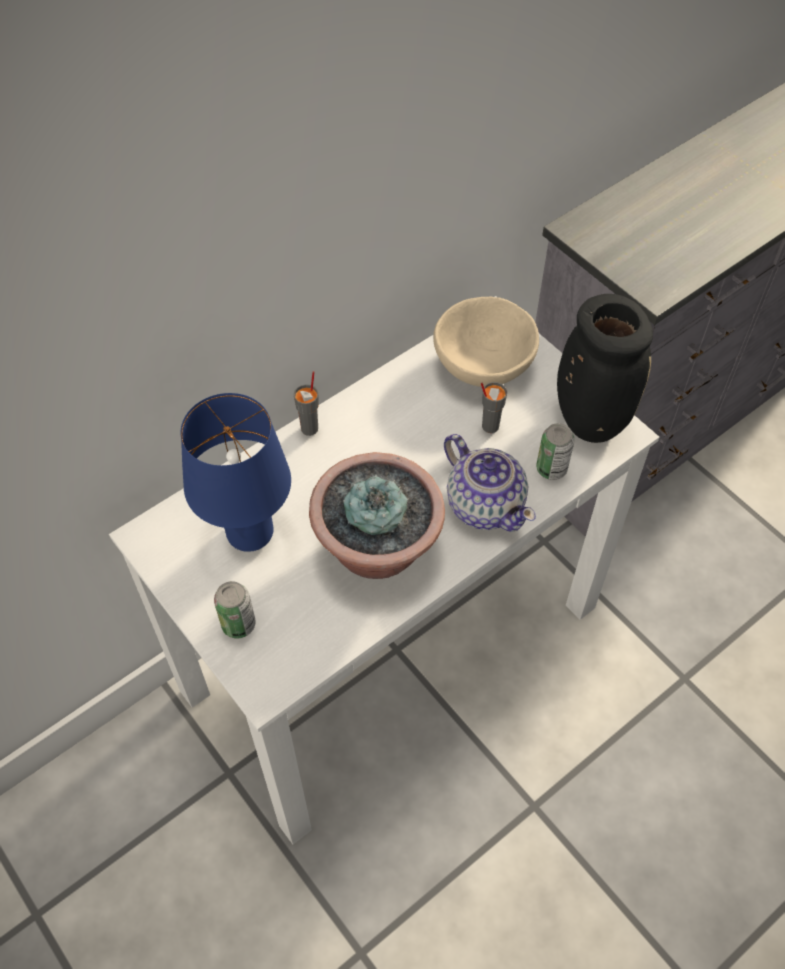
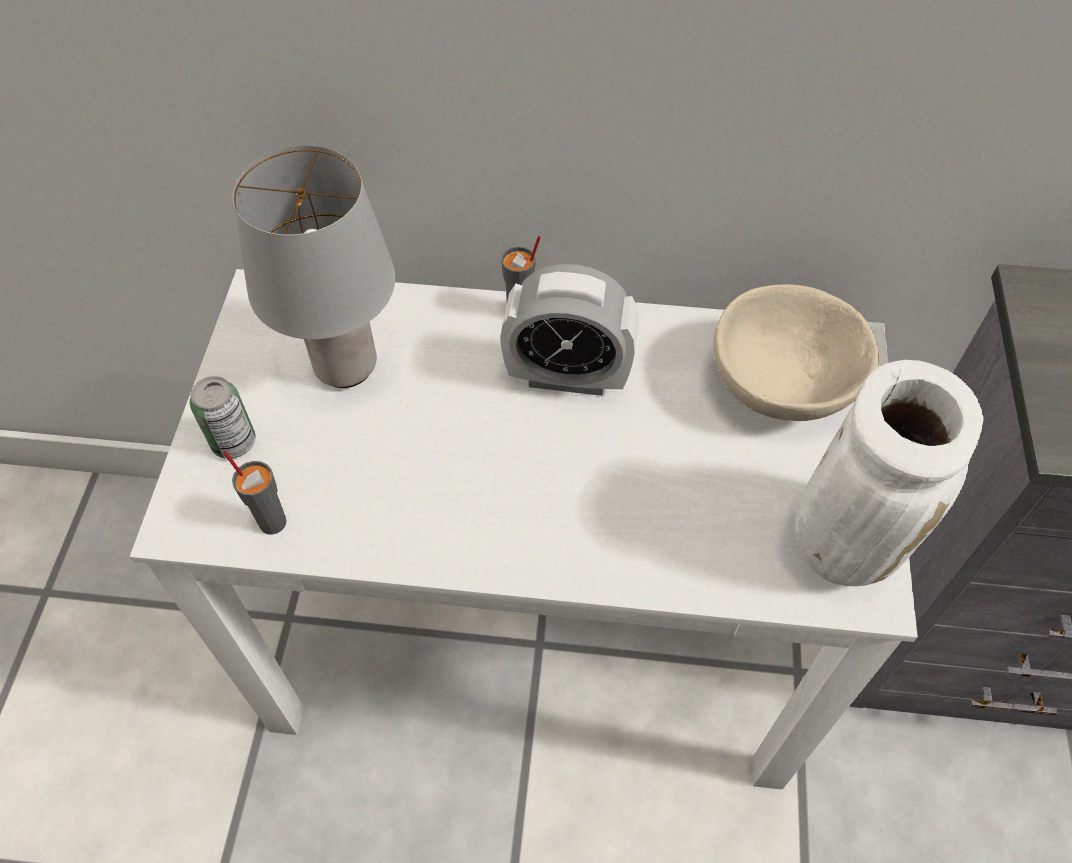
camera: 45 degrees right, 0 degrees up
blue table lamp [181,393,291,552] -> grey table lamp [232,146,395,388]
potted plant [309,452,445,579] -> none
teapot [444,434,536,532] -> none
grey cup [481,382,507,433] -> grey cup moved to [223,451,287,535]
can [536,423,574,480] -> none
black vase [557,294,653,443] -> white vase [795,360,984,586]
none -> alarm clock [500,264,638,396]

